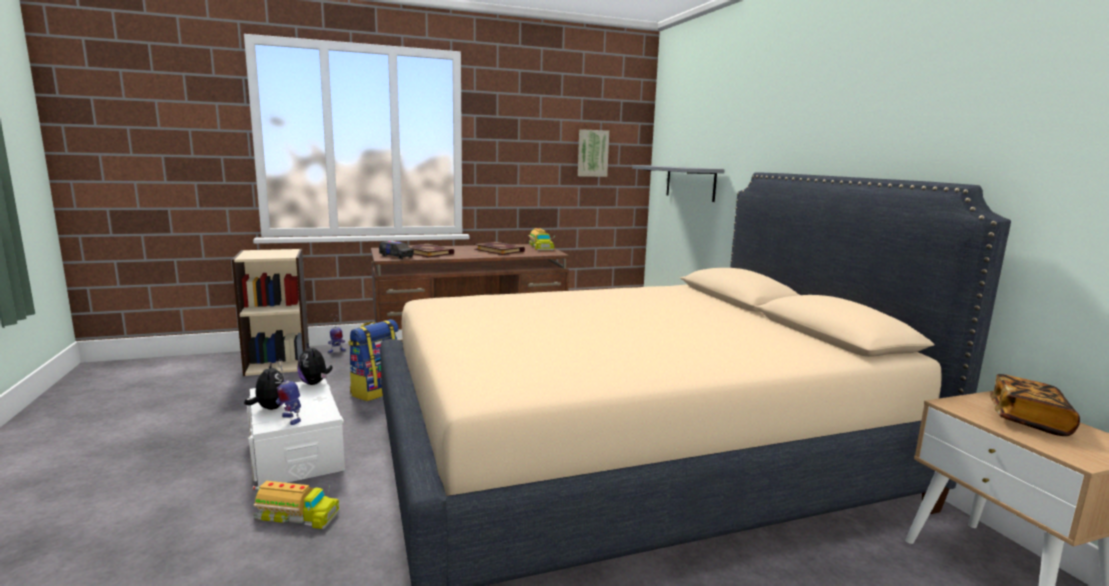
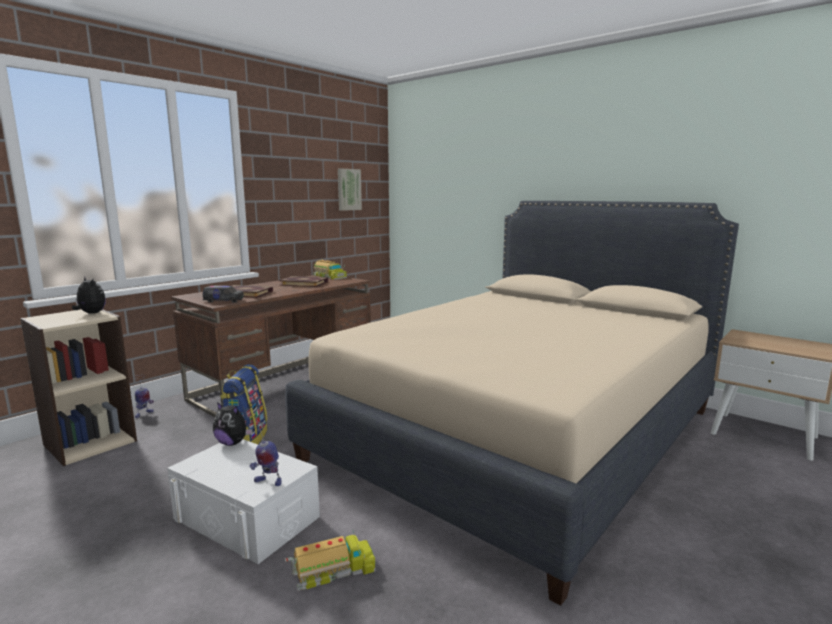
camera: 30 degrees left, 0 degrees up
plush toy [244,362,284,410] -> plush toy moved to [72,277,106,314]
grey shelf [632,165,725,202] -> none
book [990,374,1080,436] -> none

